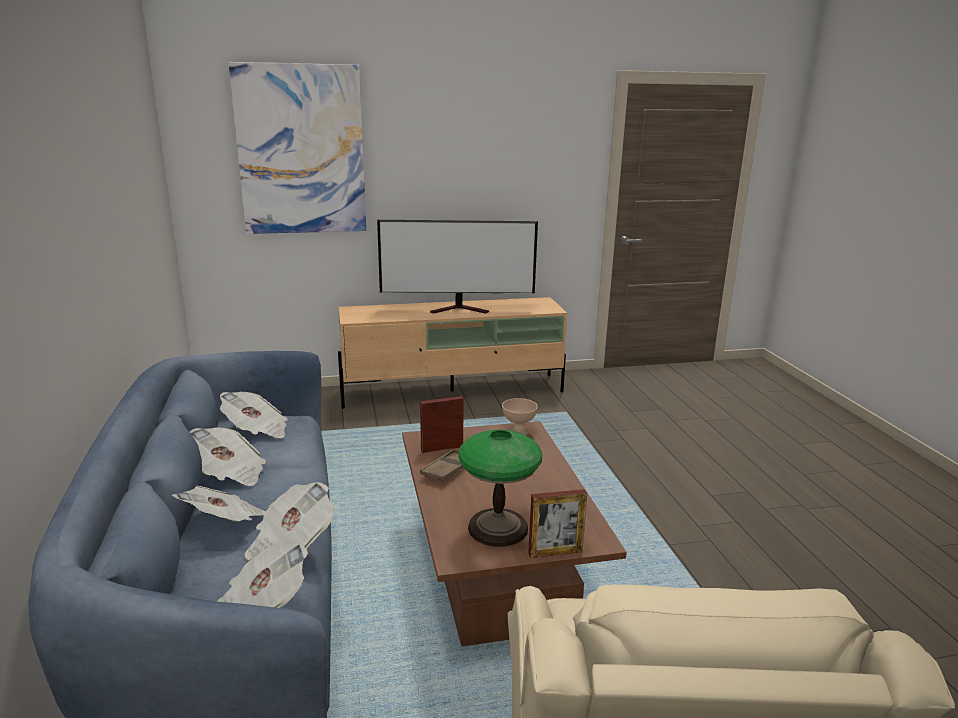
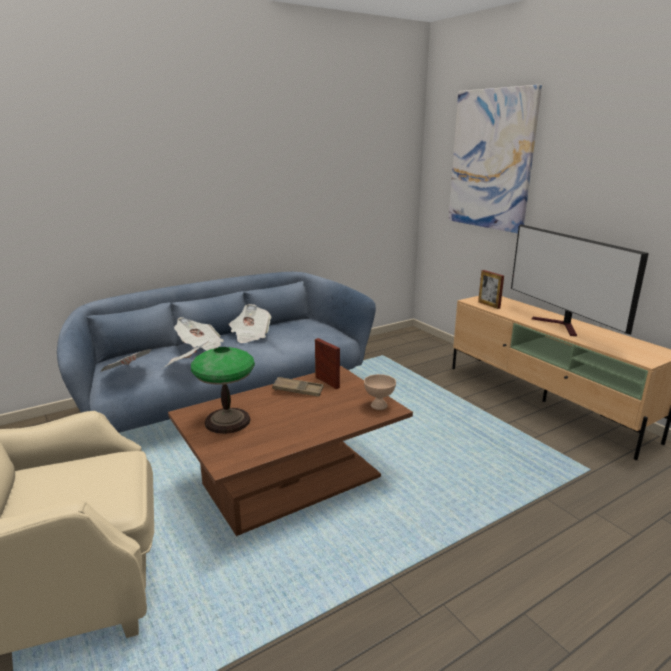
camera: 70 degrees right, 0 degrees up
newspaper [220,392,287,438] -> none
picture frame [528,489,587,558] -> picture frame moved to [478,270,504,309]

